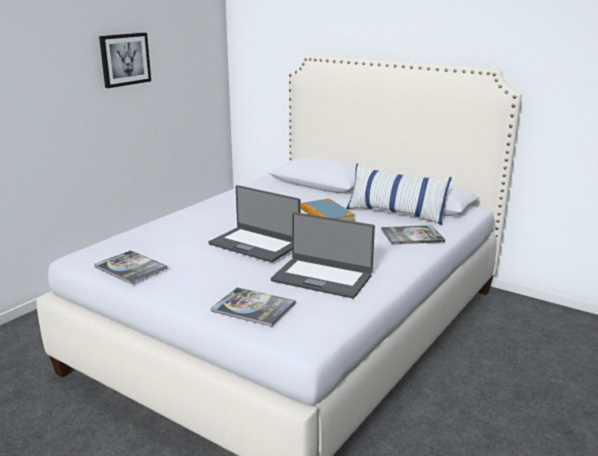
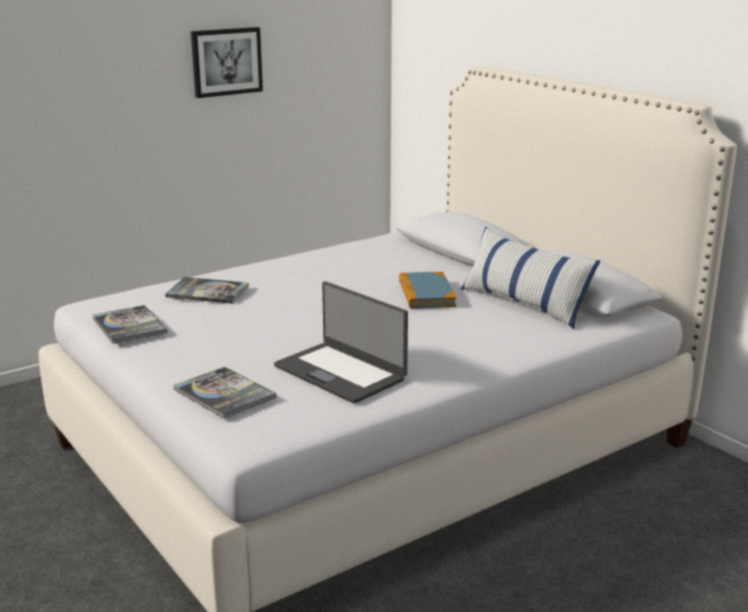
camera: 20 degrees right, 0 degrees up
laptop [208,185,301,262] -> none
book [381,225,445,244] -> book moved to [165,277,249,304]

